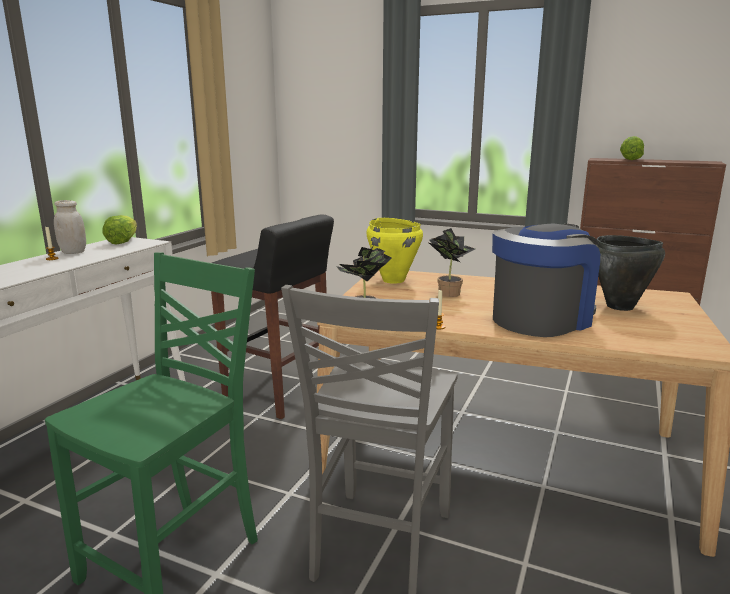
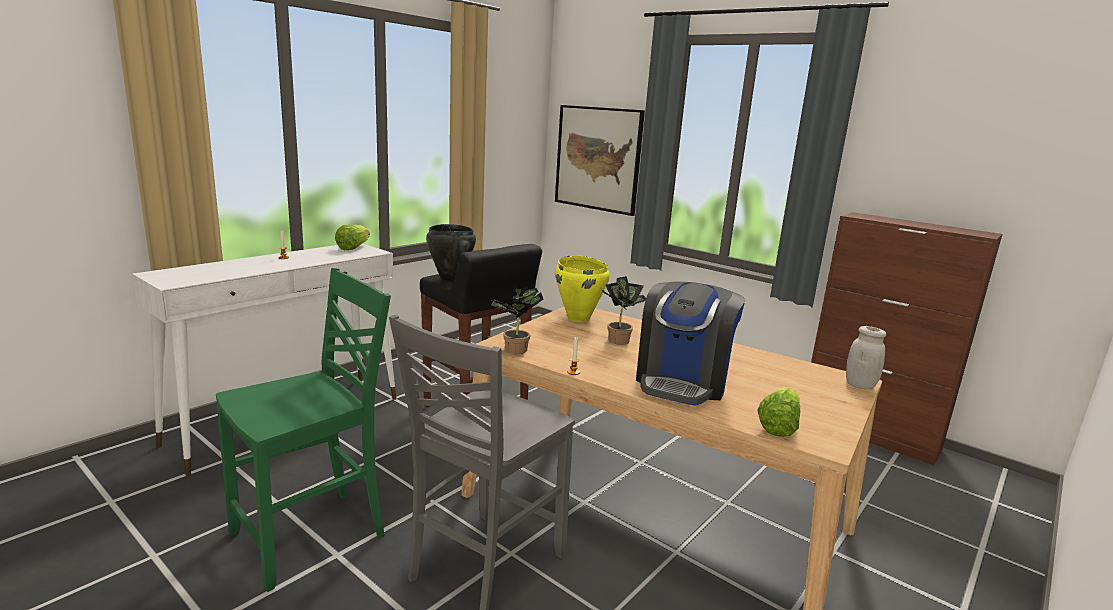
camera: 15 degrees right, 0 degrees up
white jar [54,200,86,254] -> white jar moved to [846,326,886,389]
coffee machine [492,223,600,337] -> coffee machine turned 135 degrees clockwise [636,282,745,406]
black cooking pot [596,235,665,311] -> black cooking pot moved to [426,224,476,282]
lettuce [620,136,644,160] -> lettuce moved to [757,387,800,437]
none -> picture [555,105,645,216]

